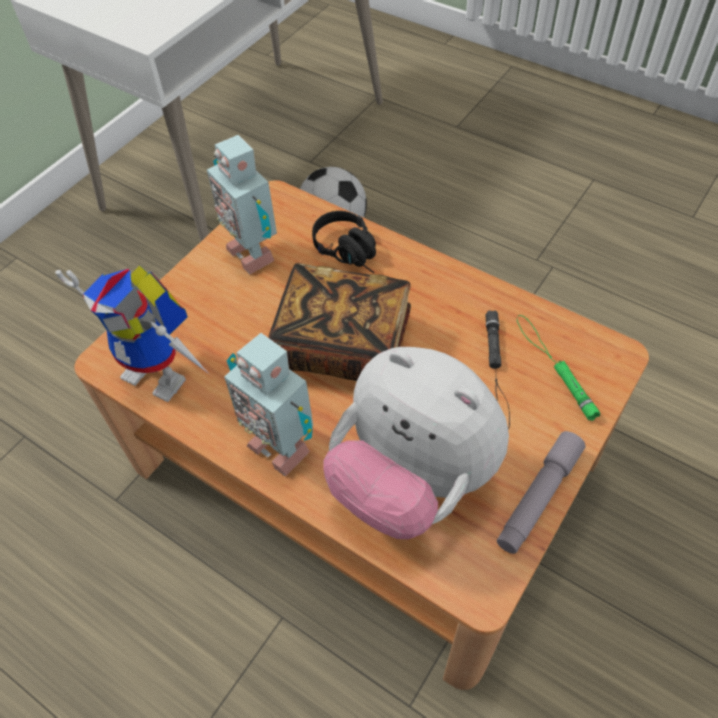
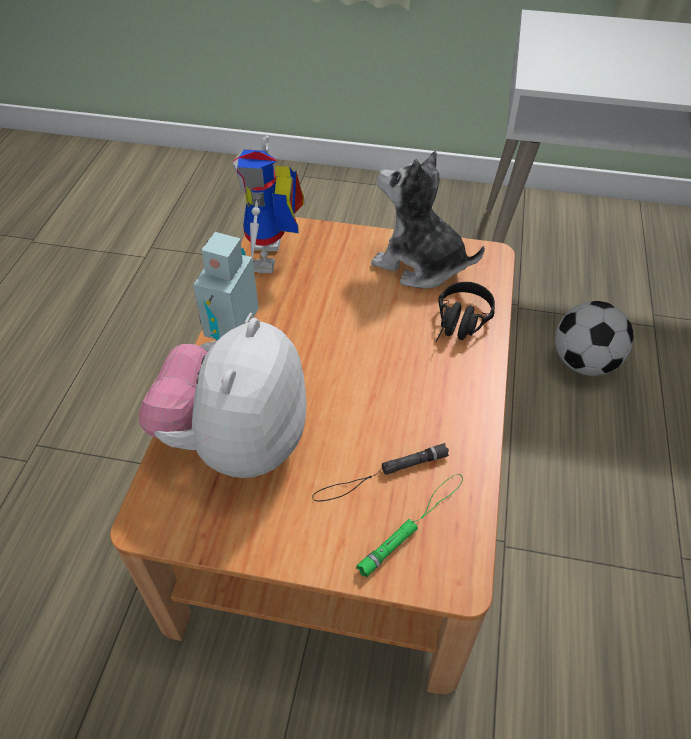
camera: 65 degrees right, 5 degrees down
toy robot [207,135,277,275] -> plush toy [371,151,485,289]
book [268,263,411,381] -> none
grey flashlight [497,431,586,554] -> none

